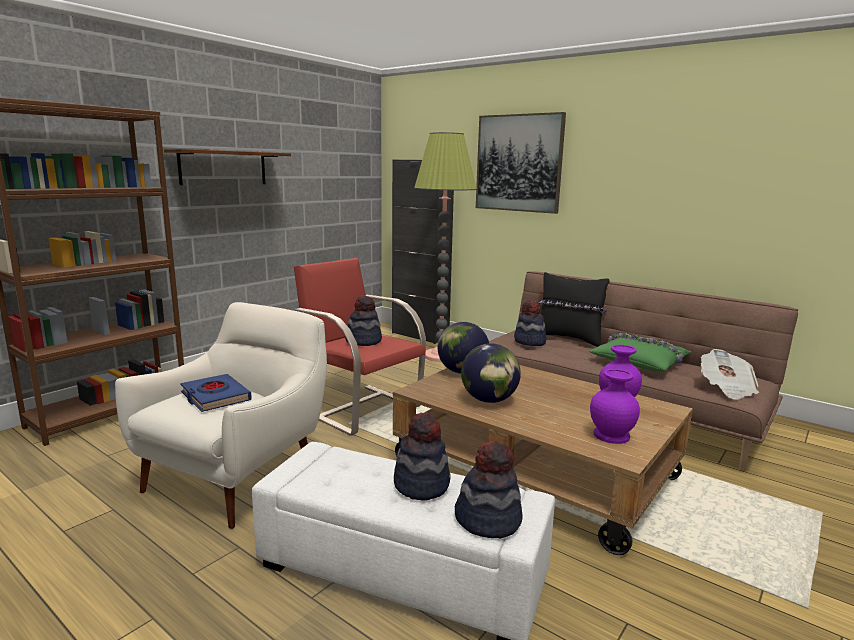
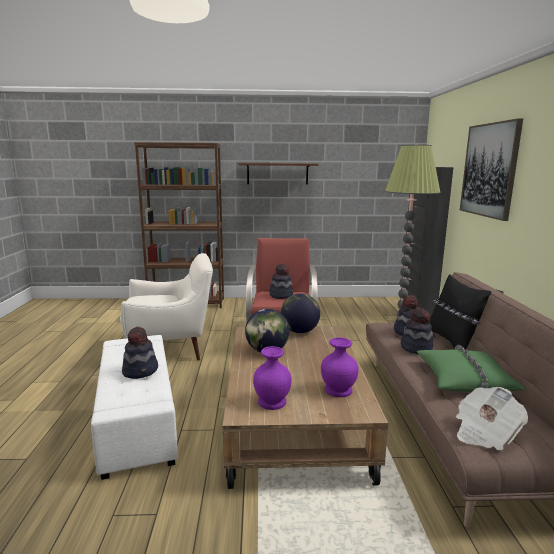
camera: 50 degrees right, 0 degrees up
blue book [180,374,252,412] -> none
hat [455,441,523,538] -> hat moved to [401,308,434,354]

